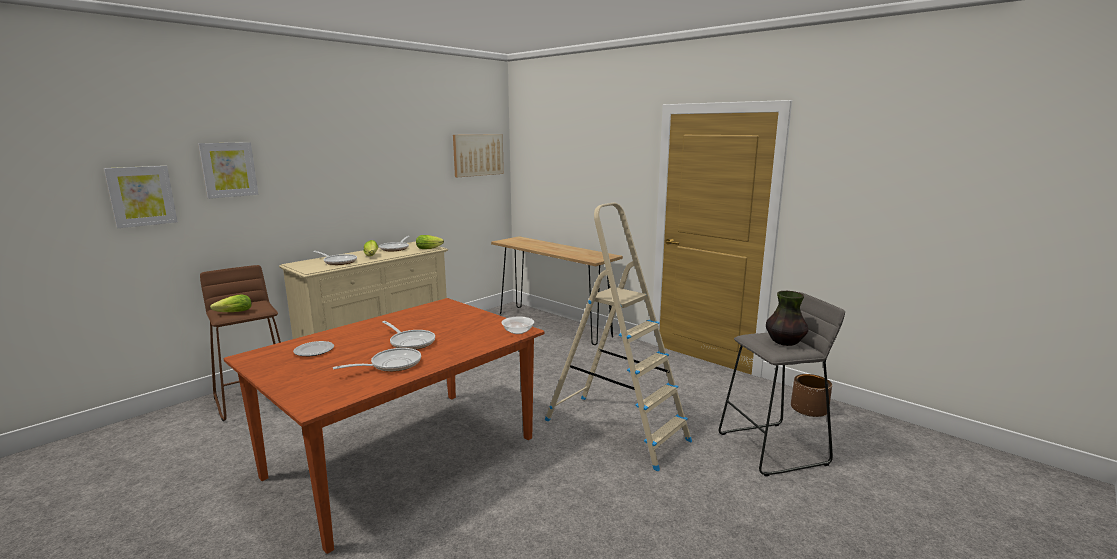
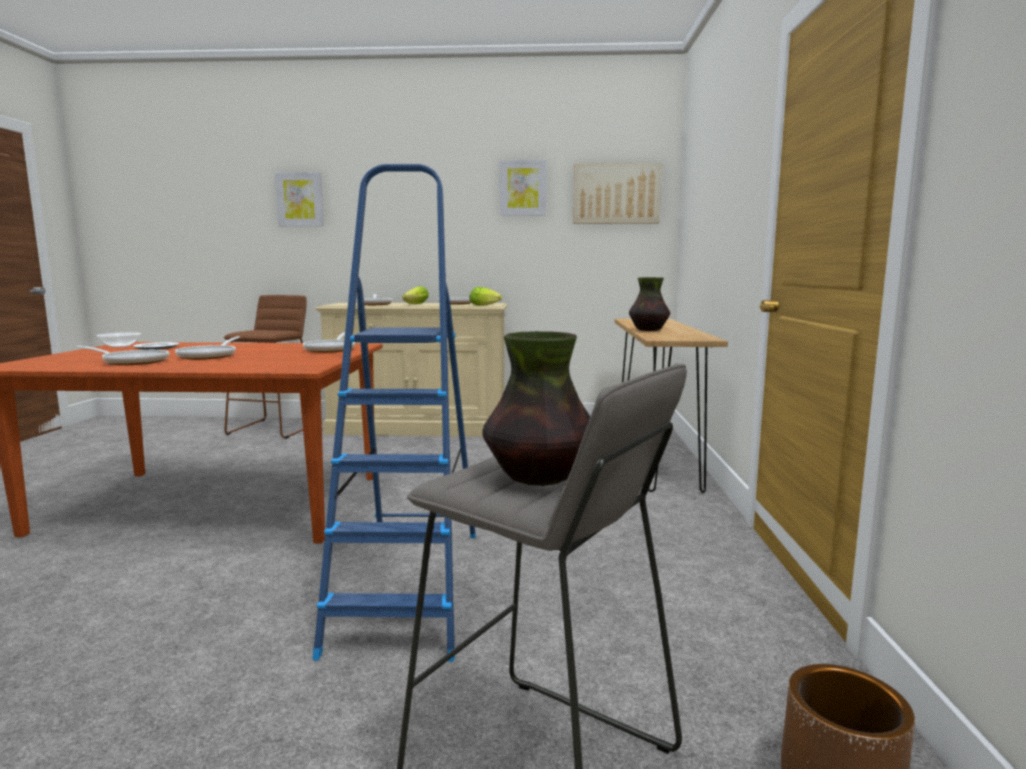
camera: 50 degrees right, 5 degrees down
picture [104,166,178,228] -> picture moved to [500,160,546,216]
lettuce [210,294,252,312] -> none
bowl [501,317,534,334] -> bowl moved to [97,332,141,347]
beige step ladder [545,202,692,471] -> blue step ladder [313,164,476,662]
none -> frying pan [303,332,355,353]
none -> vase [629,277,670,331]

